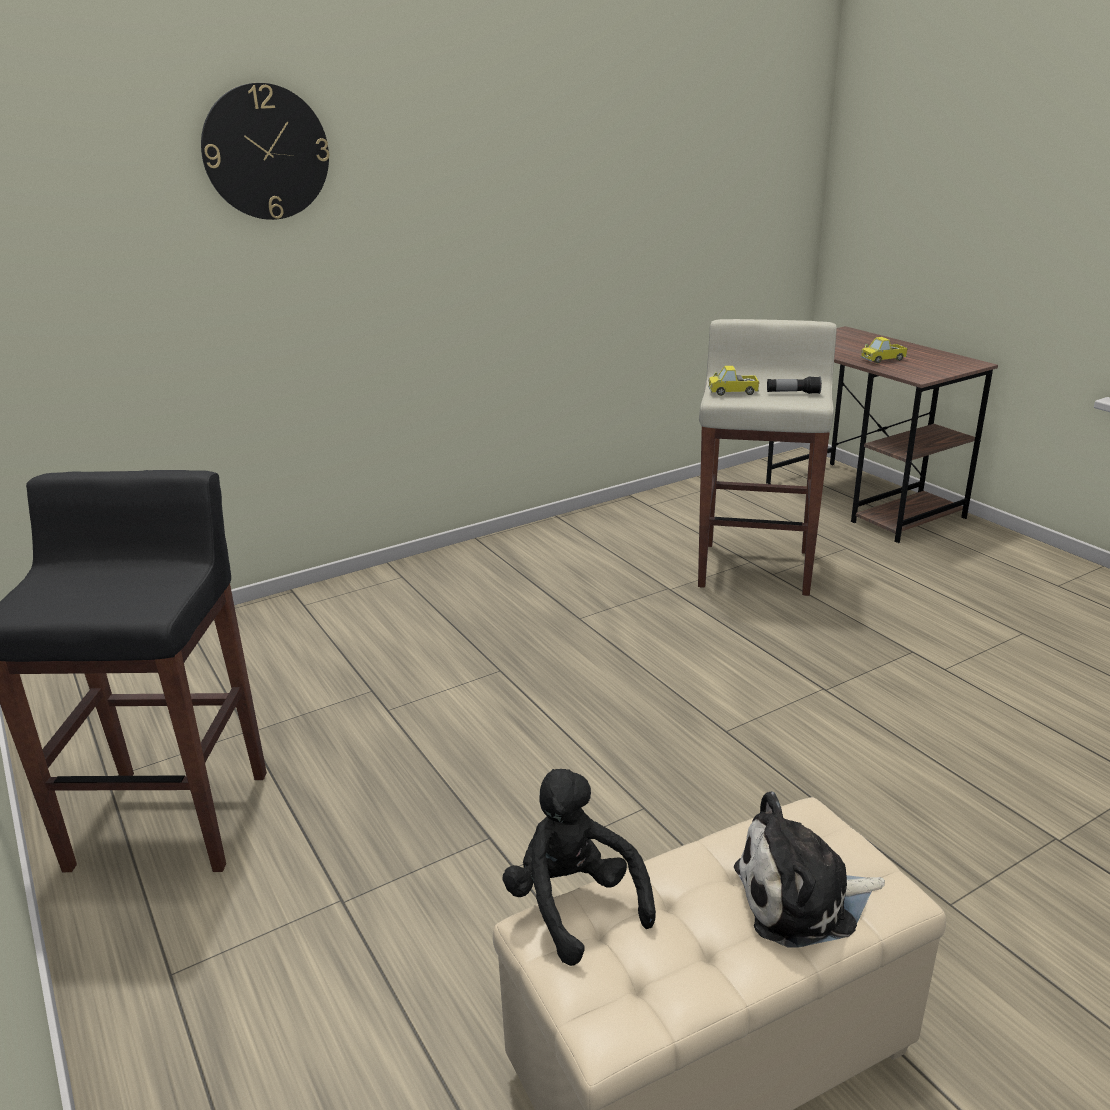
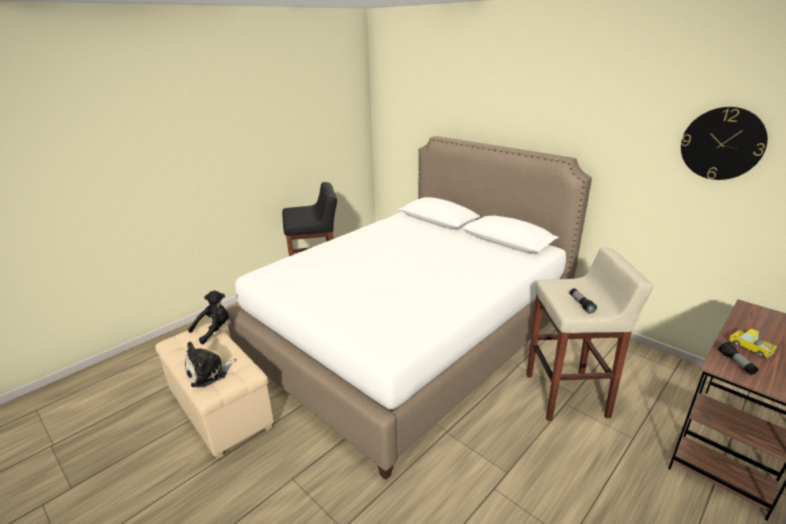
camera: 75 degrees right, 0 degrees up
wall clock [201,83,329,220] -> wall clock moved to [681,107,768,180]
toy truck [708,366,760,396] -> none
plush toy [734,791,885,948] -> plush toy turned 105 degrees counterclockwise [185,341,237,387]
none -> white bed [226,136,592,480]
none -> flashlight [718,341,759,375]

